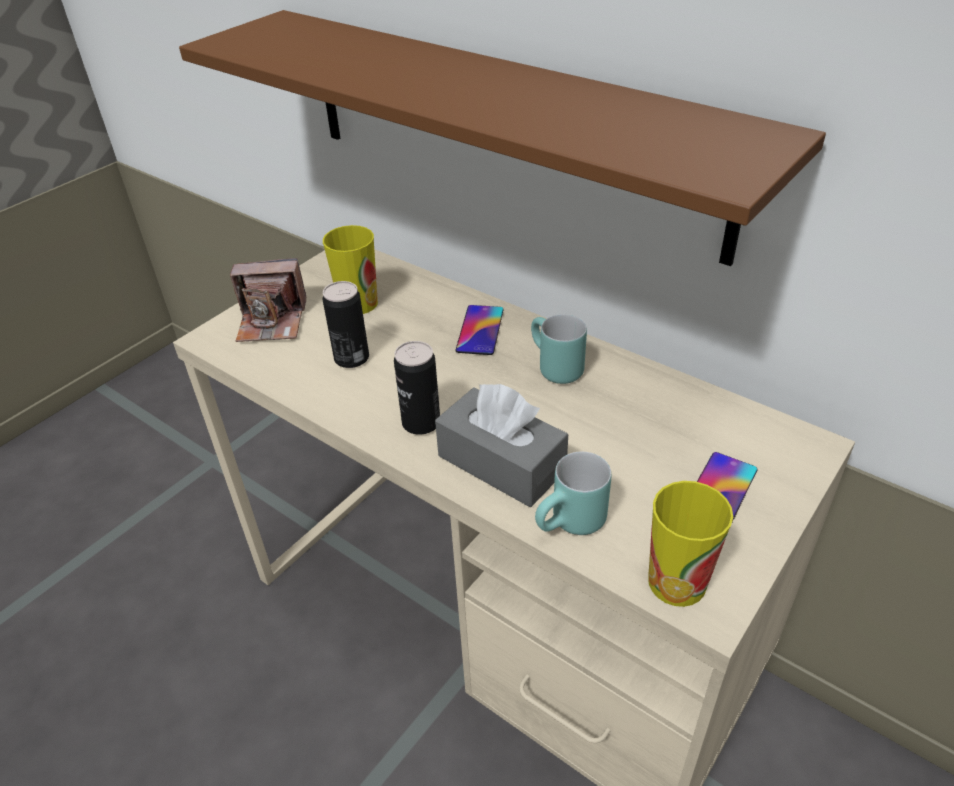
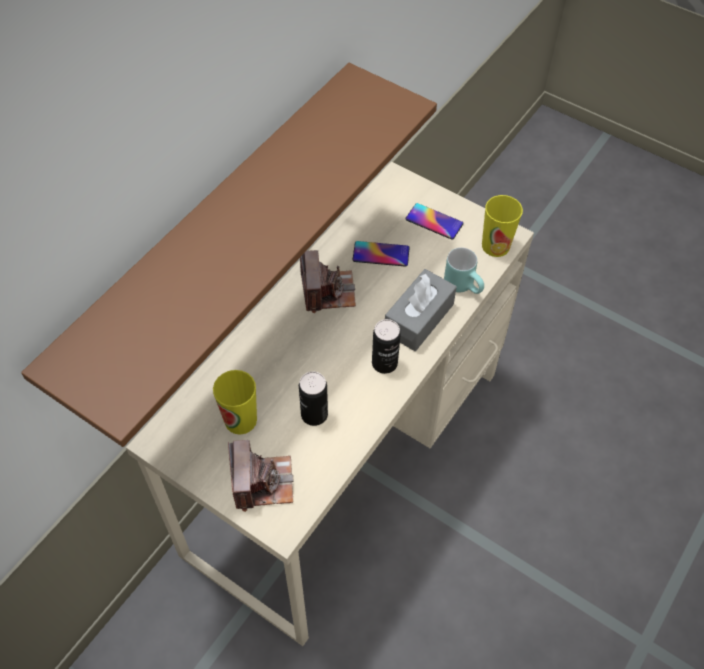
camera: 95 degrees left, 15 degrees up
phone [456,305,504,355] -> phone moved to [353,241,410,267]
turquoise mug [531,314,587,384] -> camera [300,250,356,313]

